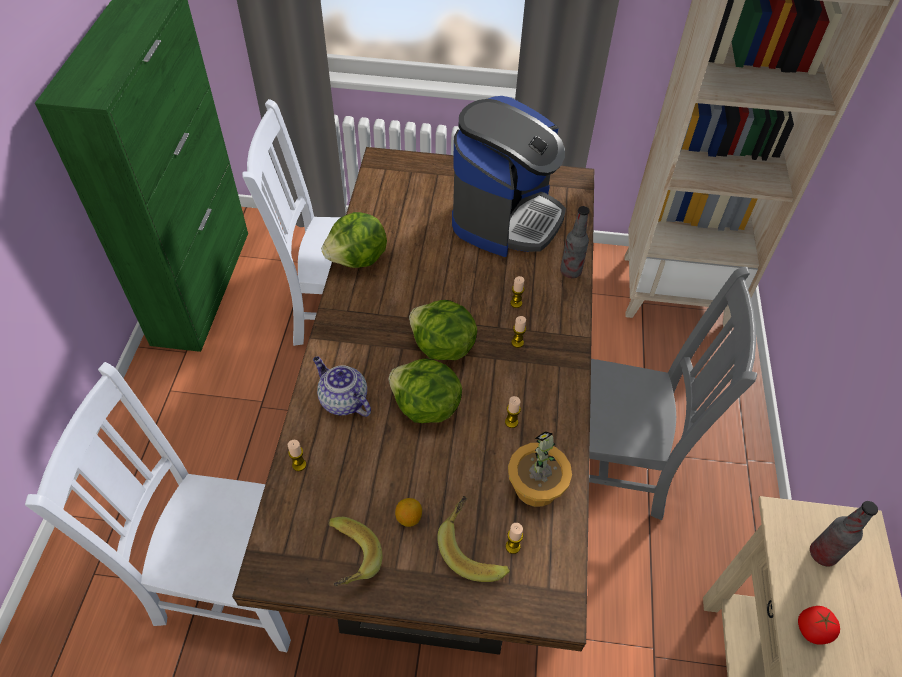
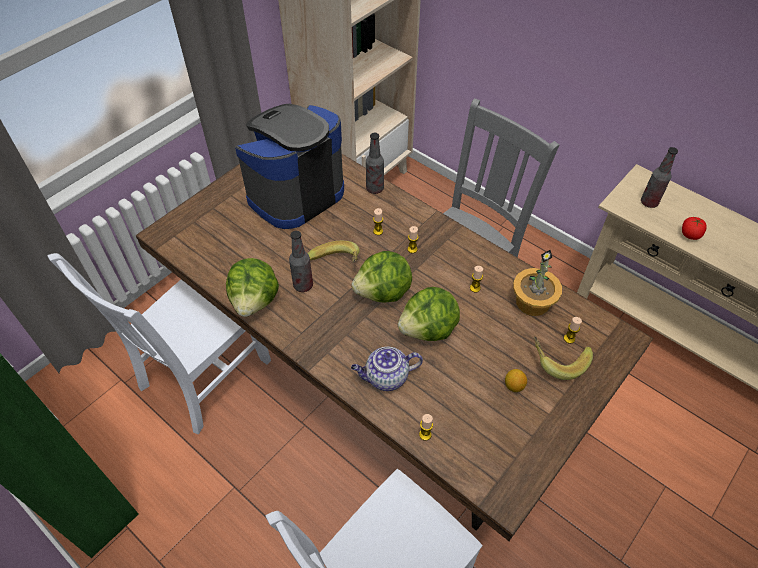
camera: 55 degrees left, 0 degrees up
banana [328,517,382,586] -> banana moved to [308,241,360,264]
coffee machine [452,96,566,257] -> coffee machine turned 105 degrees counterclockwise [235,104,344,229]
none -> bottle [289,231,313,292]

